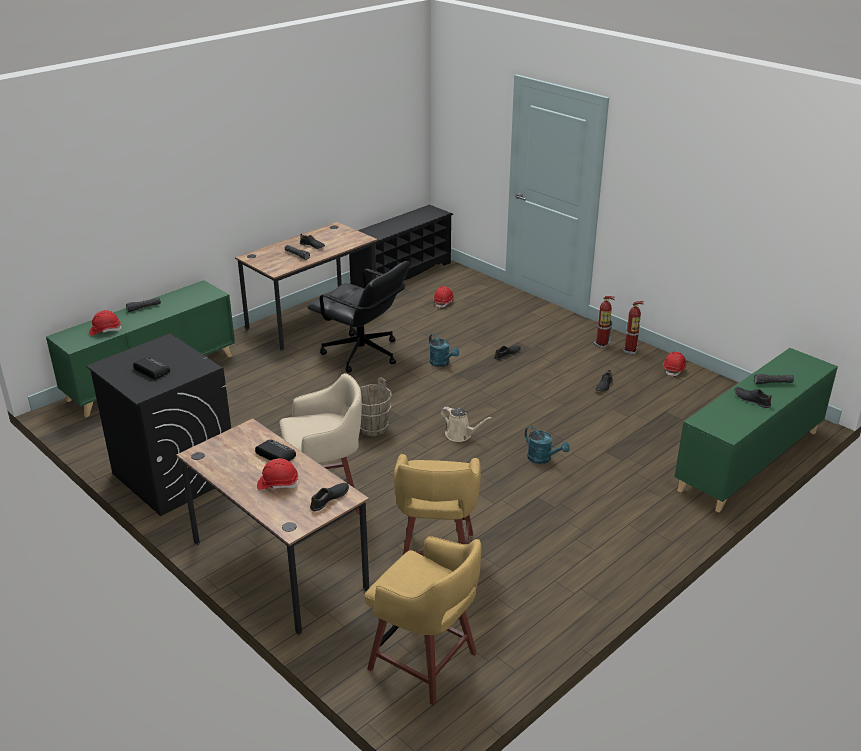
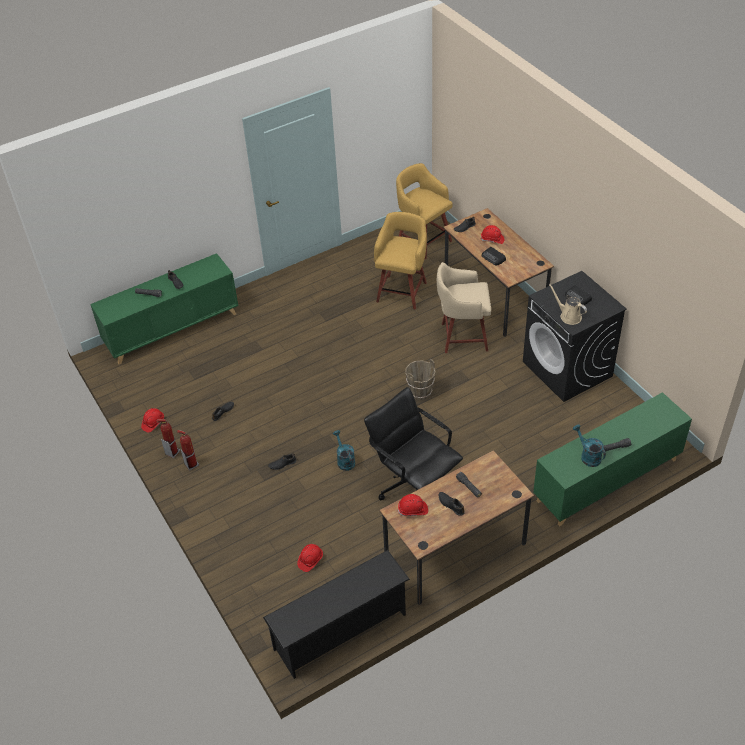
camera: 165 degrees left, 15 degrees up
red hard hat [89,310,122,336] -> red hard hat moved to [398,494,428,516]
beige watering can [440,407,492,442] -> beige watering can moved to [549,284,587,325]
turquoise watering can [525,426,570,464] -> turquoise watering can moved to [573,424,606,467]

